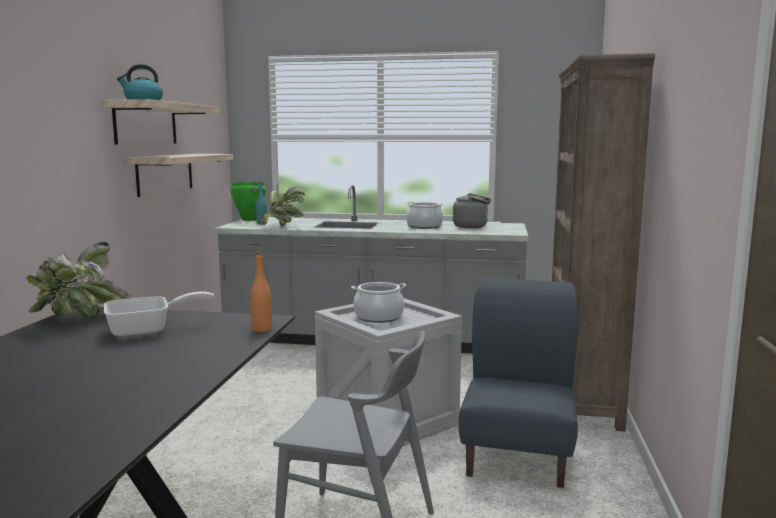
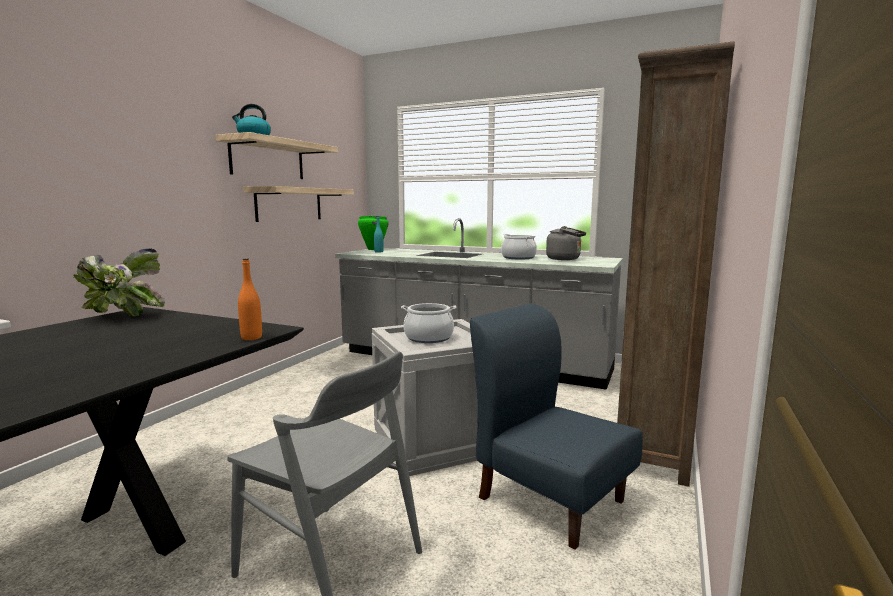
camera: 15 degrees right, 0 degrees up
frying pan [104,292,215,338] -> none
potted plant [259,186,305,226] -> none
blue chair [459,278,578,488] -> blue chair turned 75 degrees counterclockwise [470,304,643,550]

